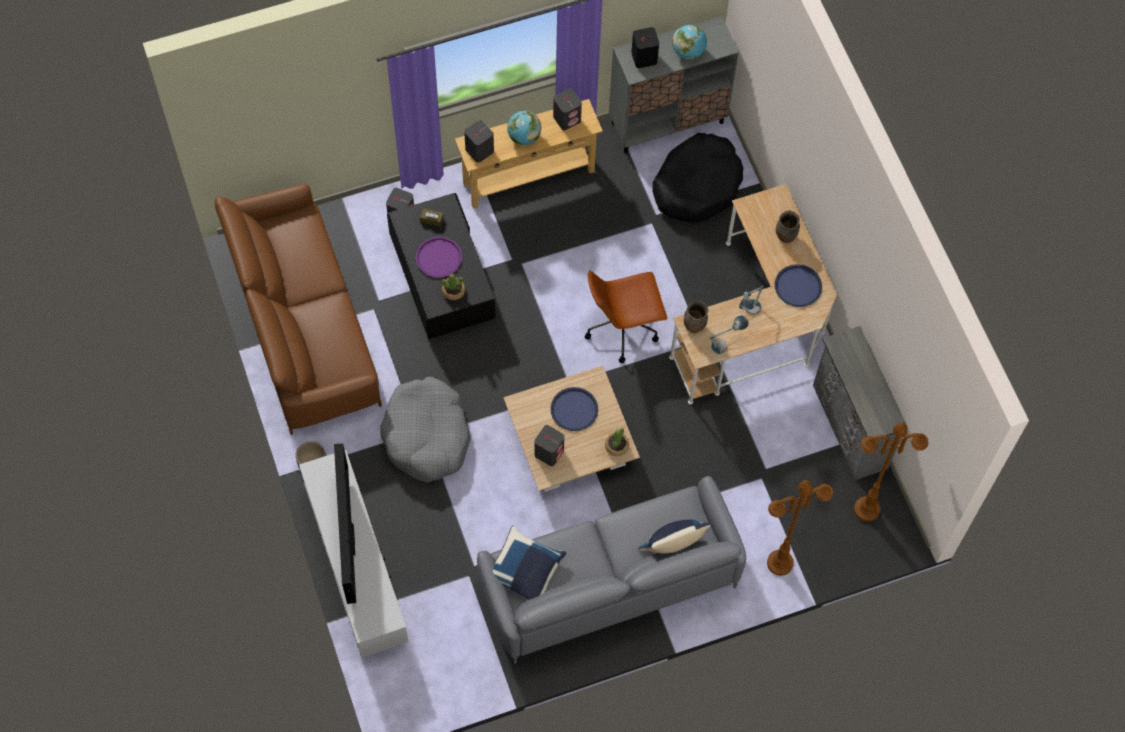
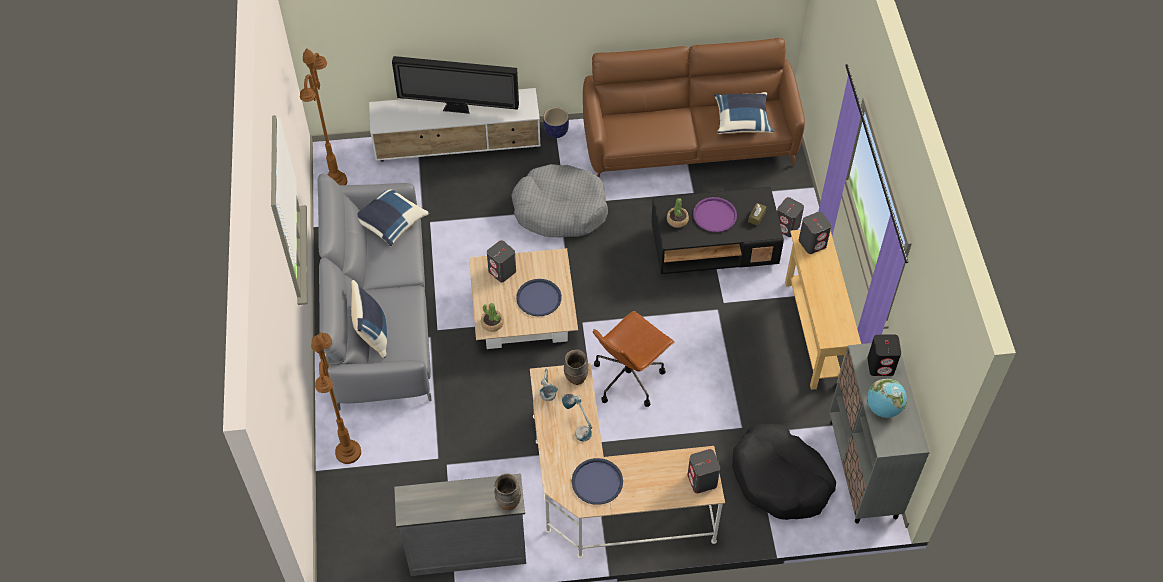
camera: 105 degrees right, 10 degrees down
globe [507,111,541,145] -> none
grey speaker [553,88,582,130] -> grey speaker moved to [687,449,720,493]
brown office chair [585,270,668,363] -> brown office chair turned 135 degrees counterclockwise [593,311,674,407]
brown vase [776,210,800,243] -> brown vase moved to [494,474,521,510]
brown floor lamp [854,422,928,522] -> brown floor lamp moved to [300,48,347,185]
none -> blue pillow [714,92,774,134]

